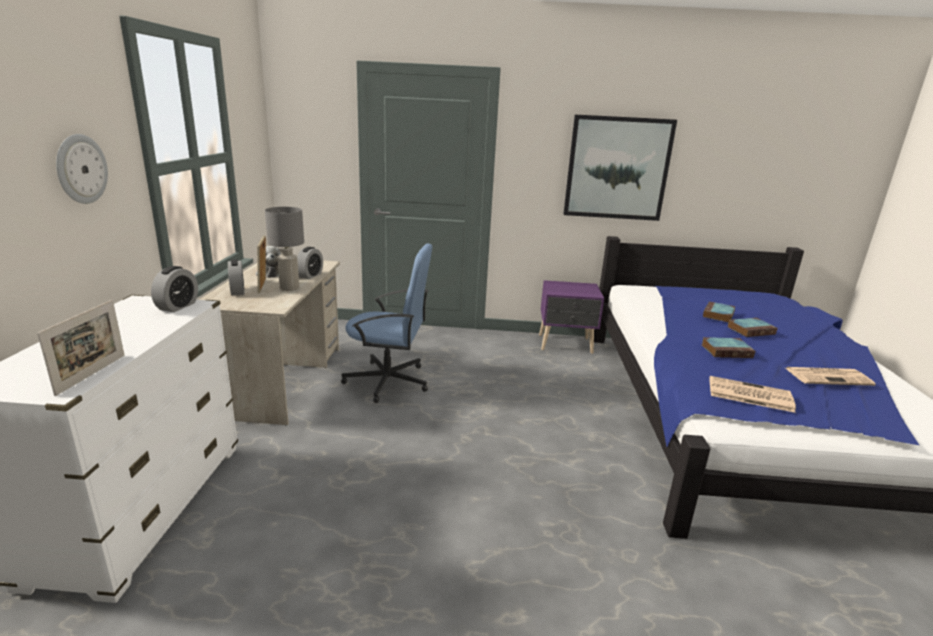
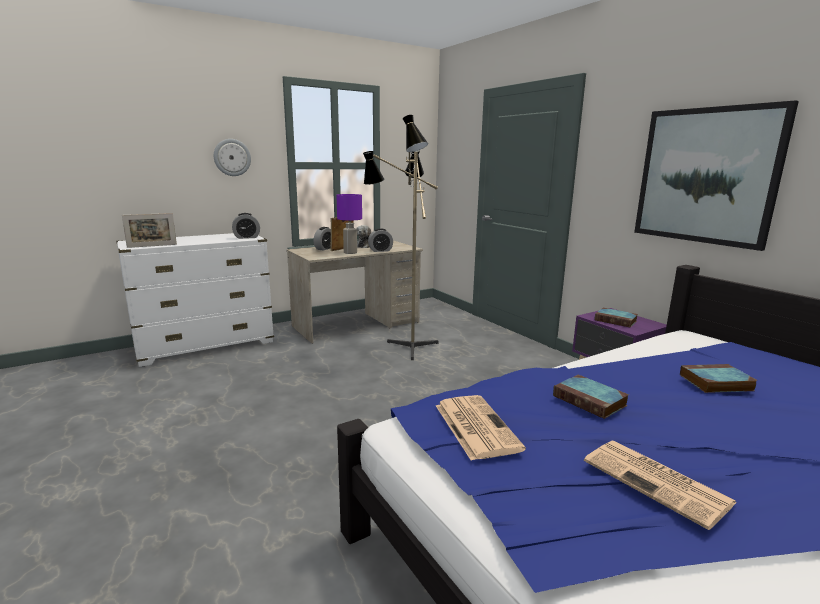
camera: 55 degrees right, 5 degrees down
grey table lamp [265,207,304,291] -> purple table lamp [336,194,362,254]
blue office chair [341,244,432,403] -> floor lamp [363,115,439,360]
book [728,318,778,337] -> book moved to [594,308,638,328]

